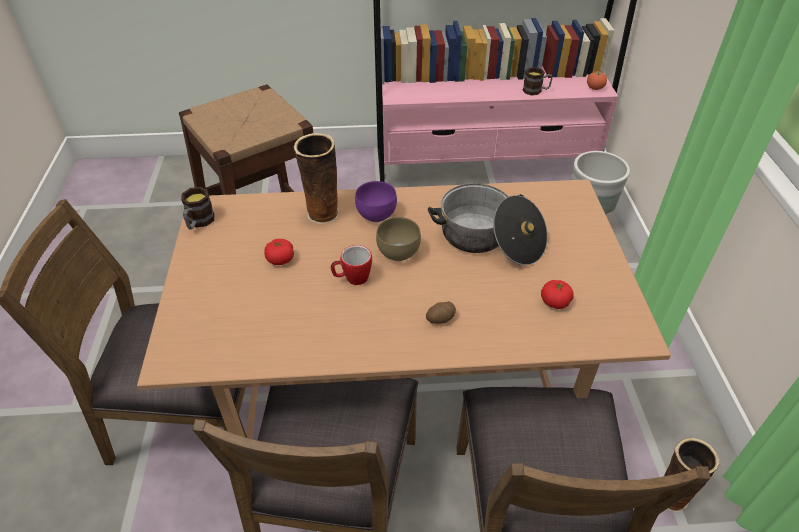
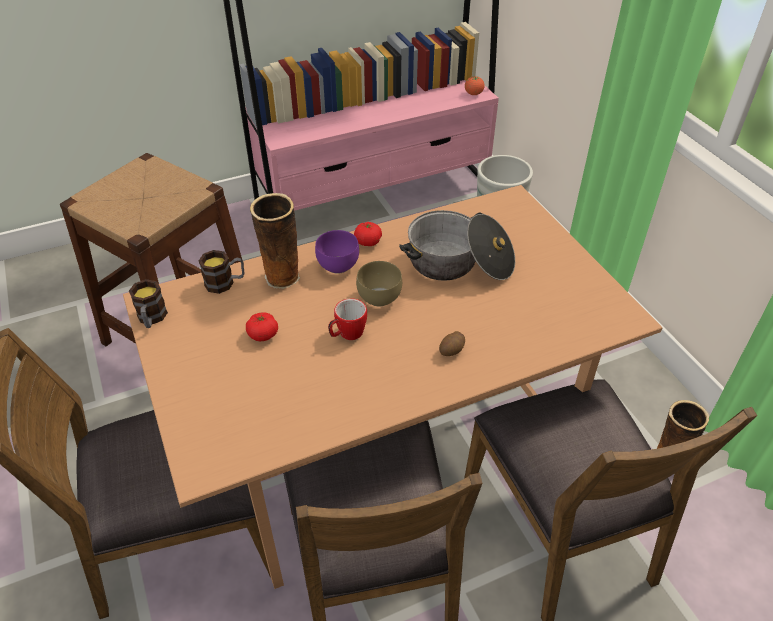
camera: 20 degrees left, 0 degrees up
mug [523,67,553,95] -> mug moved to [199,250,244,294]
tomato [541,280,574,309] -> tomato moved to [354,222,382,246]

